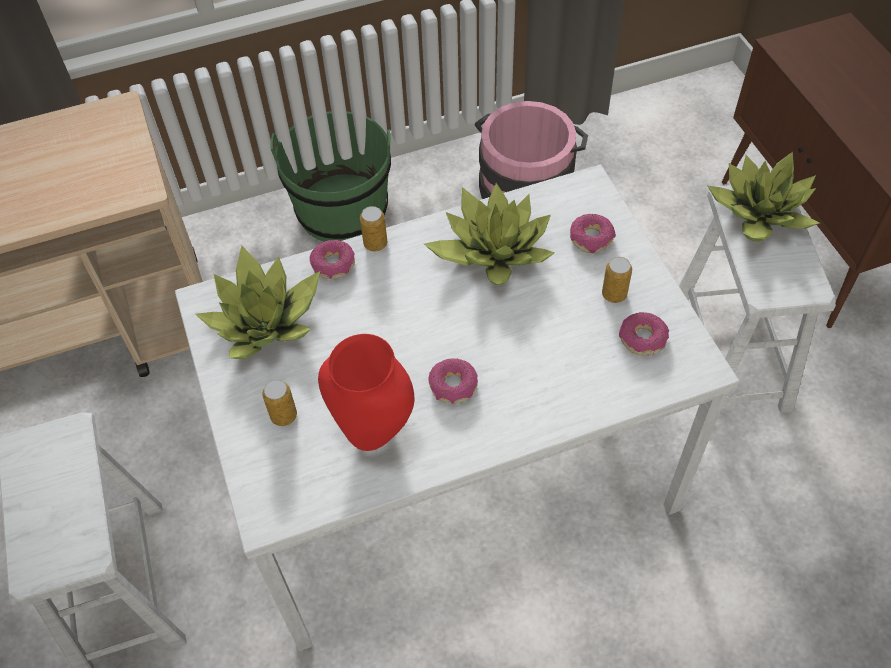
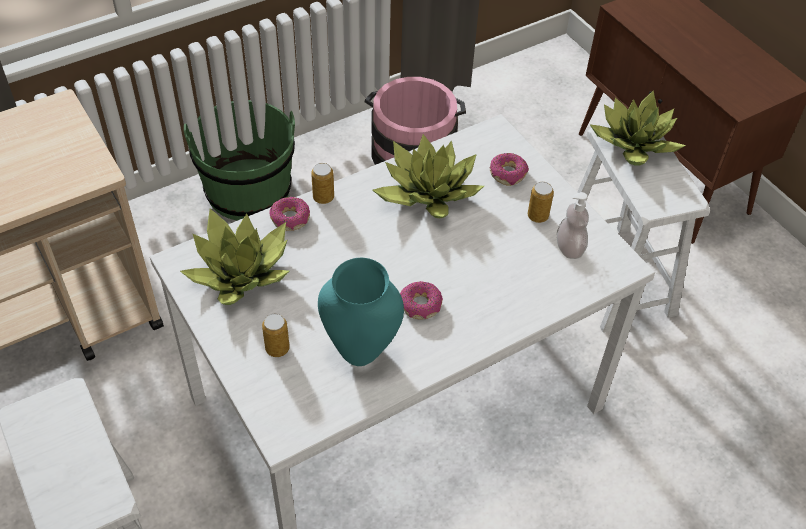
camera: 15 degrees left, 5 degrees down
red vase [318,334,414,451] -> turquoise vase [318,258,404,366]
donut [619,312,669,356] -> soap dispenser [557,192,589,259]

